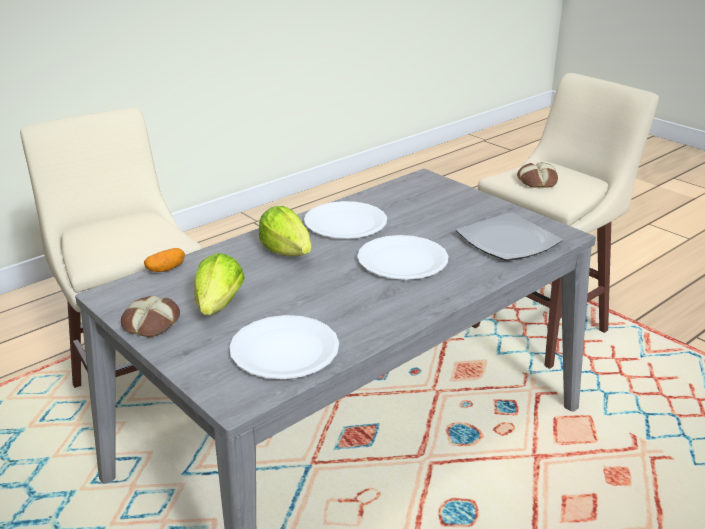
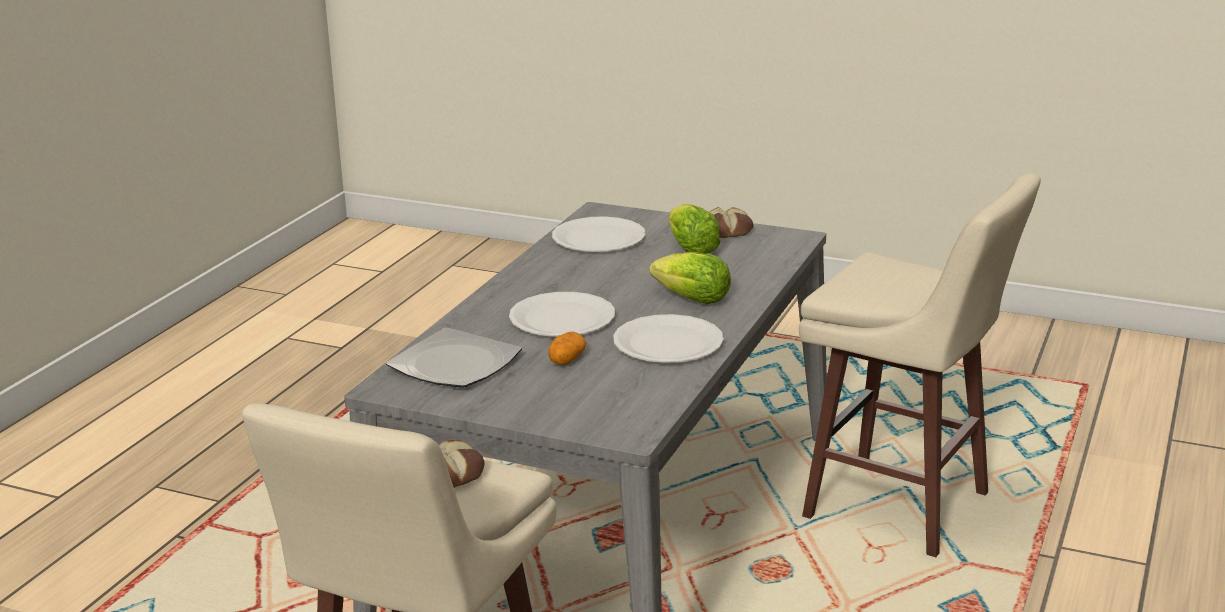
camera: 155 degrees right, 5 degrees down
potato [144,248,185,272] -> potato moved to [549,331,586,365]

